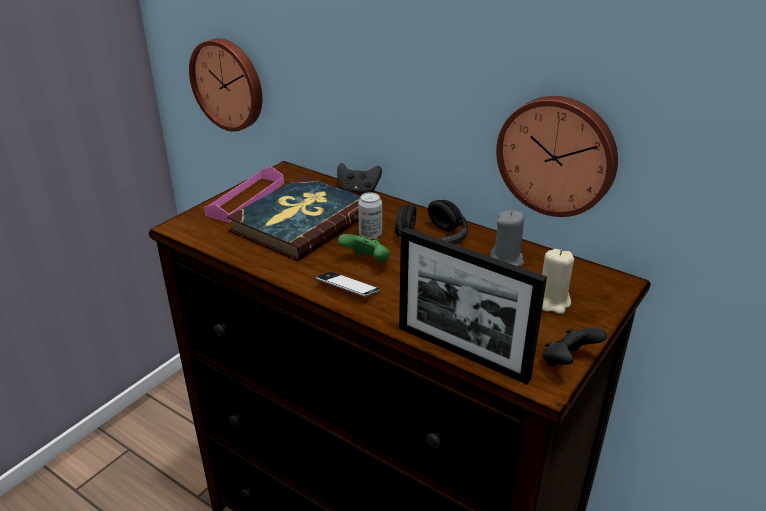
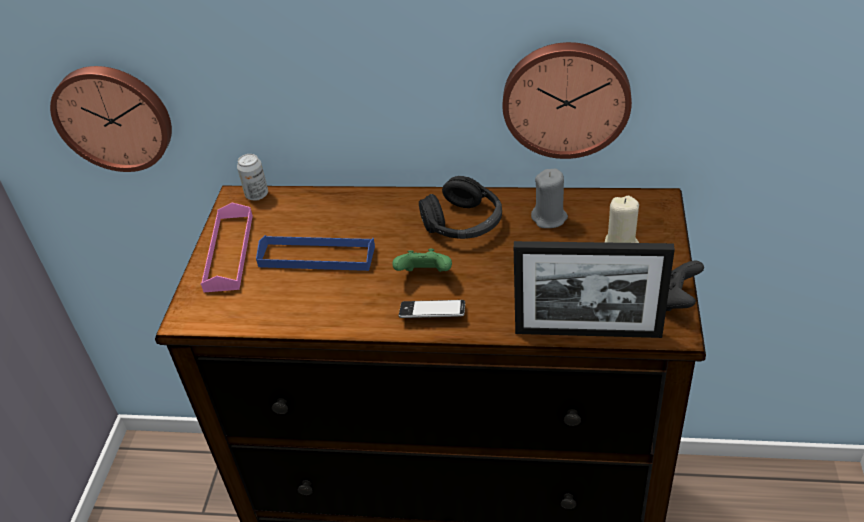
camera: 25 degrees left, 10 degrees up
book [227,176,360,261] -> blue tray [256,235,375,271]
black game controller [337,163,382,193] -> none
can [358,192,382,239] -> can moved to [237,154,268,201]

